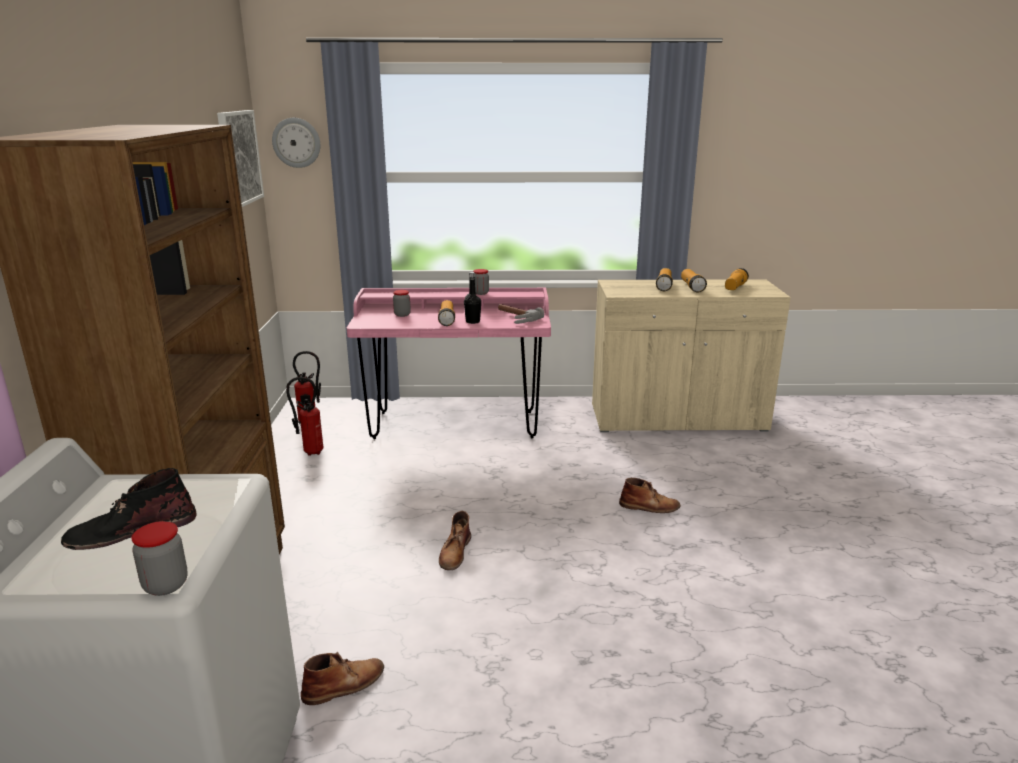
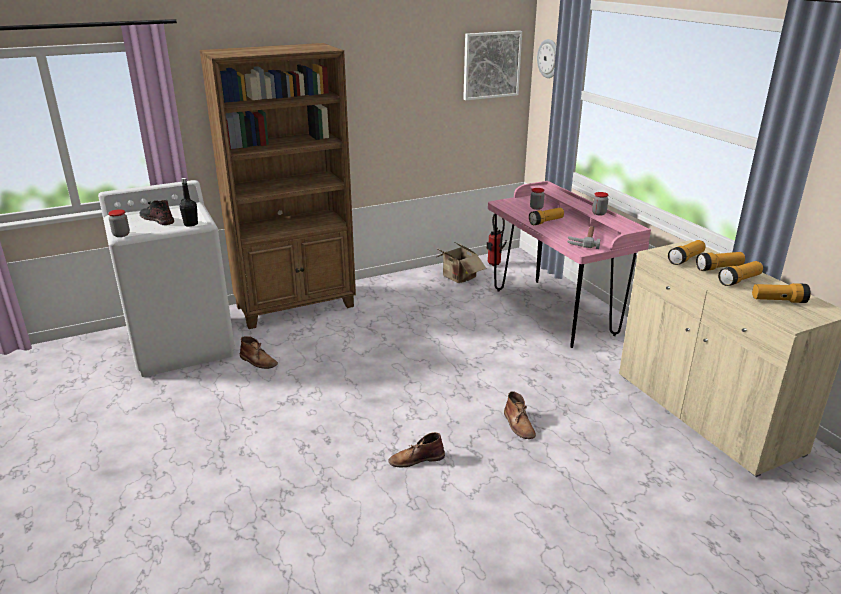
camera: 65 degrees right, 5 degrees up
fire extinguisher [286,377,324,456] -> cardboard box [436,242,487,283]
brown boot [439,511,471,570] -> brown boot moved to [388,432,445,467]
black bottle [464,272,481,324] -> black bottle moved to [179,178,198,227]
none -> flashlight [668,240,706,265]

